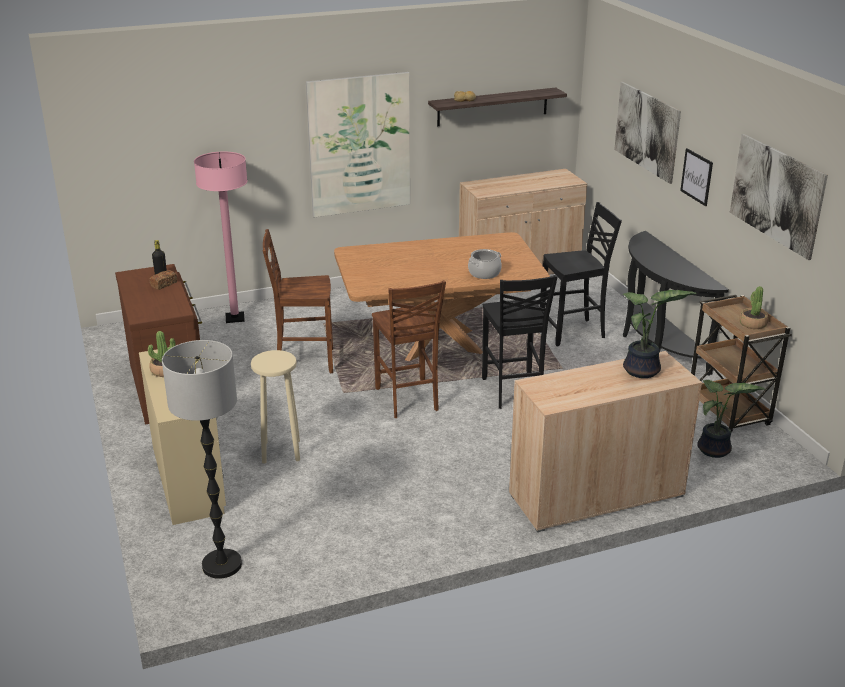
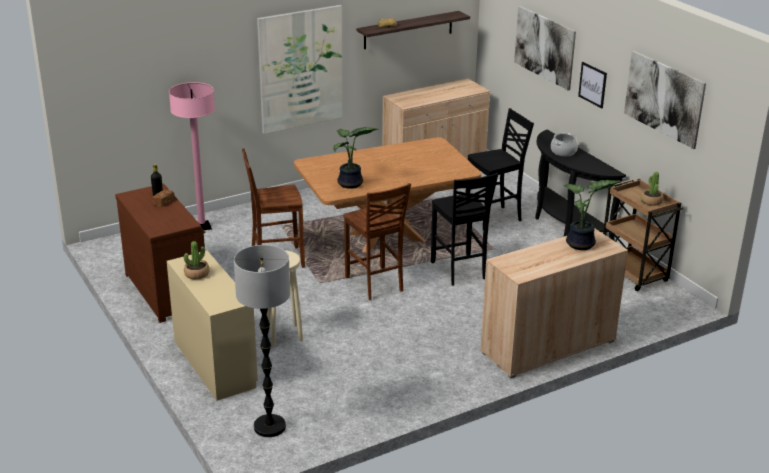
camera: 10 degrees left, 0 degrees up
cooking pot [468,249,502,279] -> cooking pot moved to [551,133,578,156]
potted plant [697,380,765,458] -> potted plant moved to [333,127,378,189]

